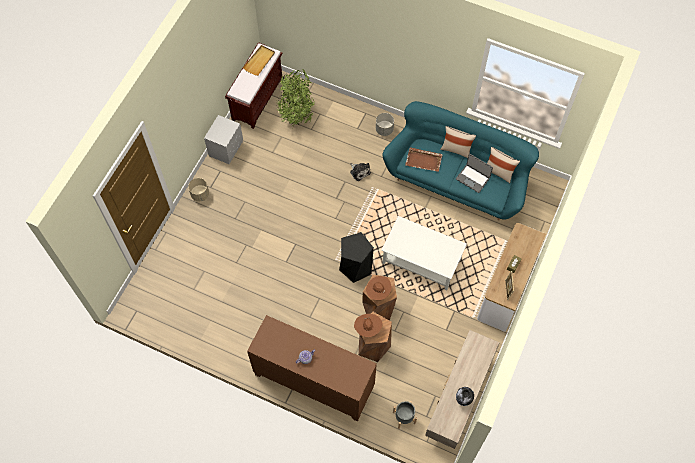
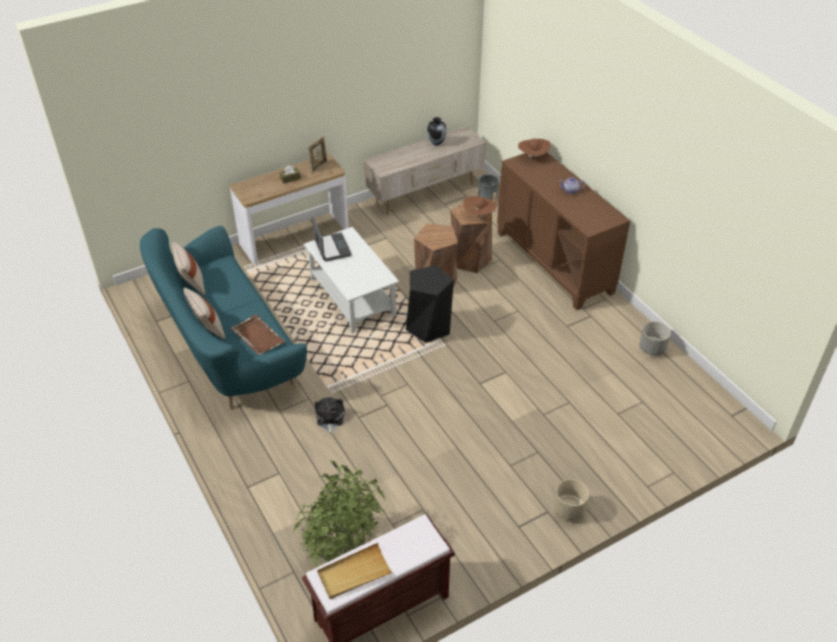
camera: 145 degrees left, 20 degrees down
grey nightstand [204,115,243,164] -> none
brown hat [366,276,392,300] -> brown hat moved to [518,139,551,157]
grey planter [376,113,394,136] -> grey planter moved to [639,321,671,356]
laptop [456,154,493,193] -> laptop moved to [312,216,351,262]

